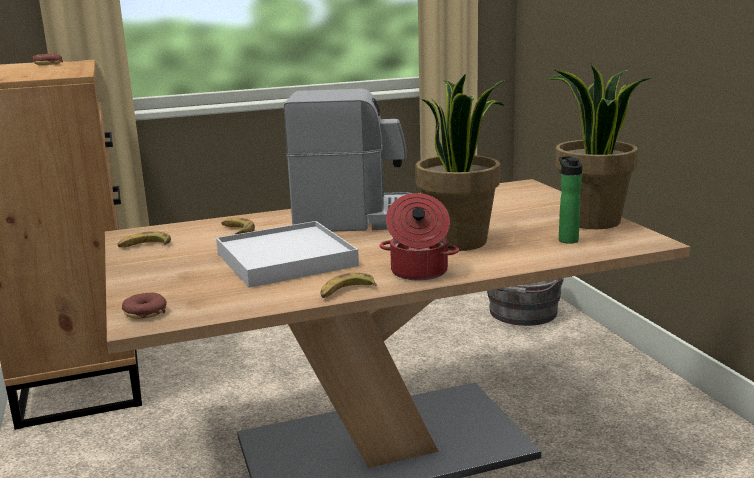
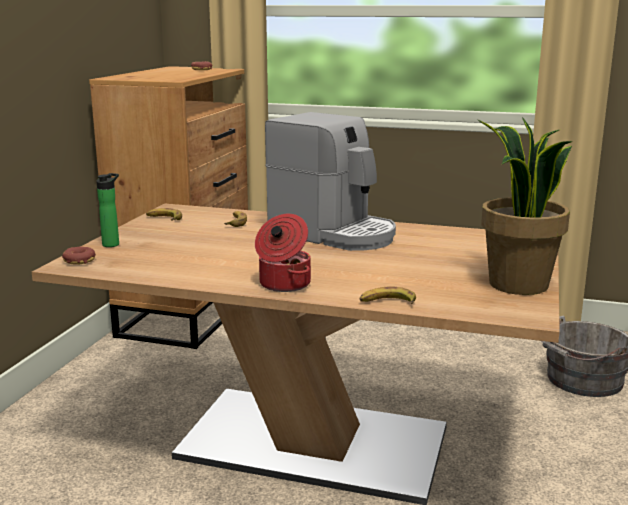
camera: 35 degrees right, 0 degrees up
white tray [216,221,359,288] -> none
banana [320,273,377,298] -> banana moved to [360,286,416,304]
potted plant [415,74,505,251] -> none
bottle [559,156,582,244] -> bottle moved to [96,173,119,247]

